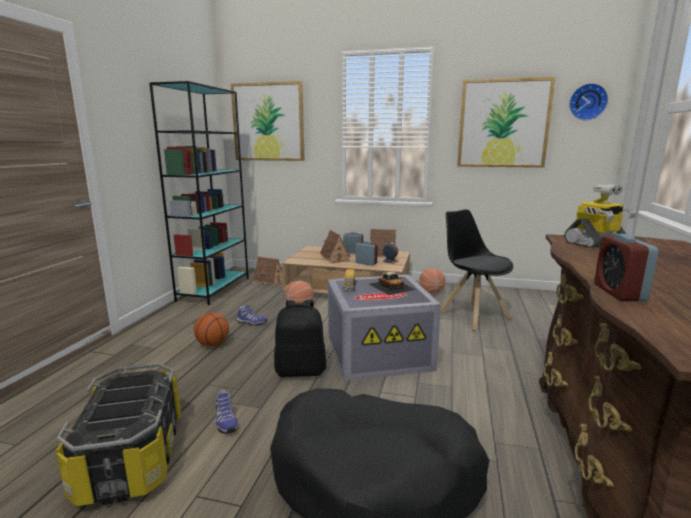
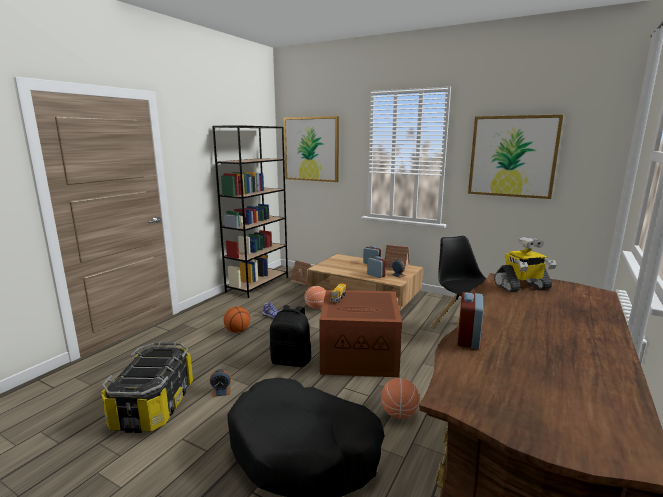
camera: 15 degrees right, 0 degrees up
turquoise bookcase [149,81,249,305] -> beige bookcase [212,125,288,298]
shoe [216,390,238,434] -> alarm clock [210,369,231,397]
toy house [320,230,350,263] -> none
grey storage box [328,275,441,381] -> brown storage box [319,290,402,377]
toy car [369,272,416,295] -> none
basketball [419,268,445,293] -> basketball moved to [381,378,419,419]
wall clock [569,83,608,121] -> none

